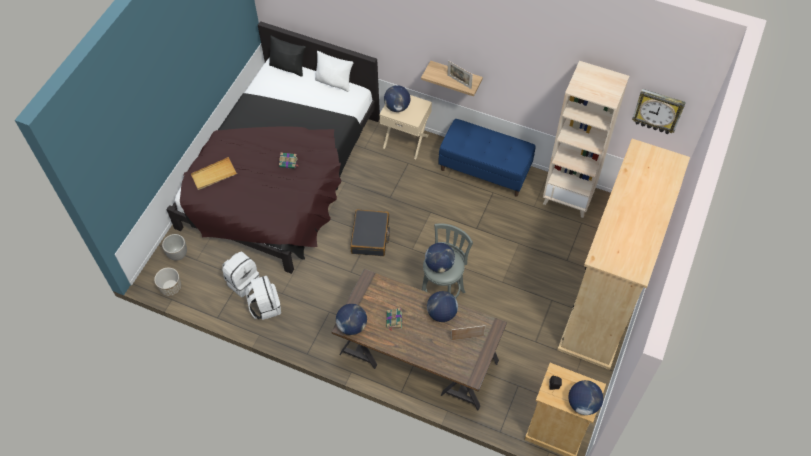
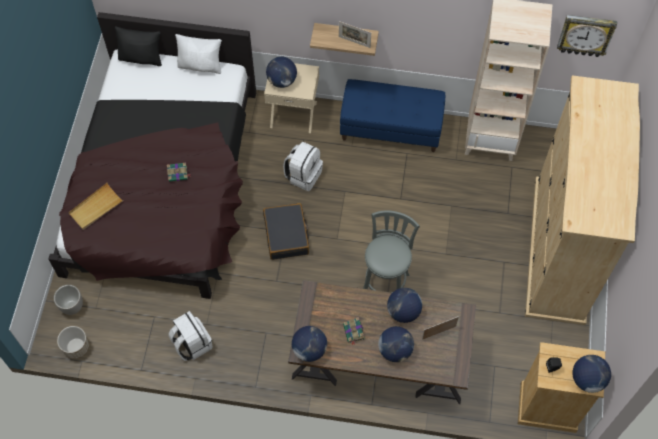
camera: 15 degrees left, 5 degrees up
white backpack [222,251,260,297] -> white backpack moved to [283,142,323,191]
globe [425,243,455,273] -> globe moved to [378,326,414,362]

